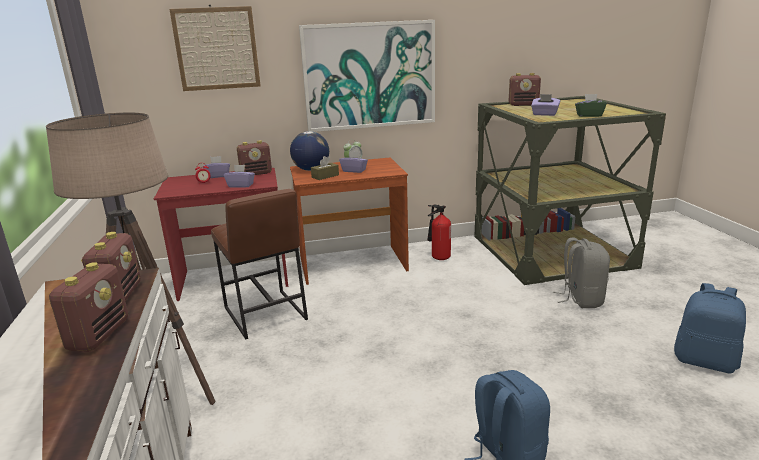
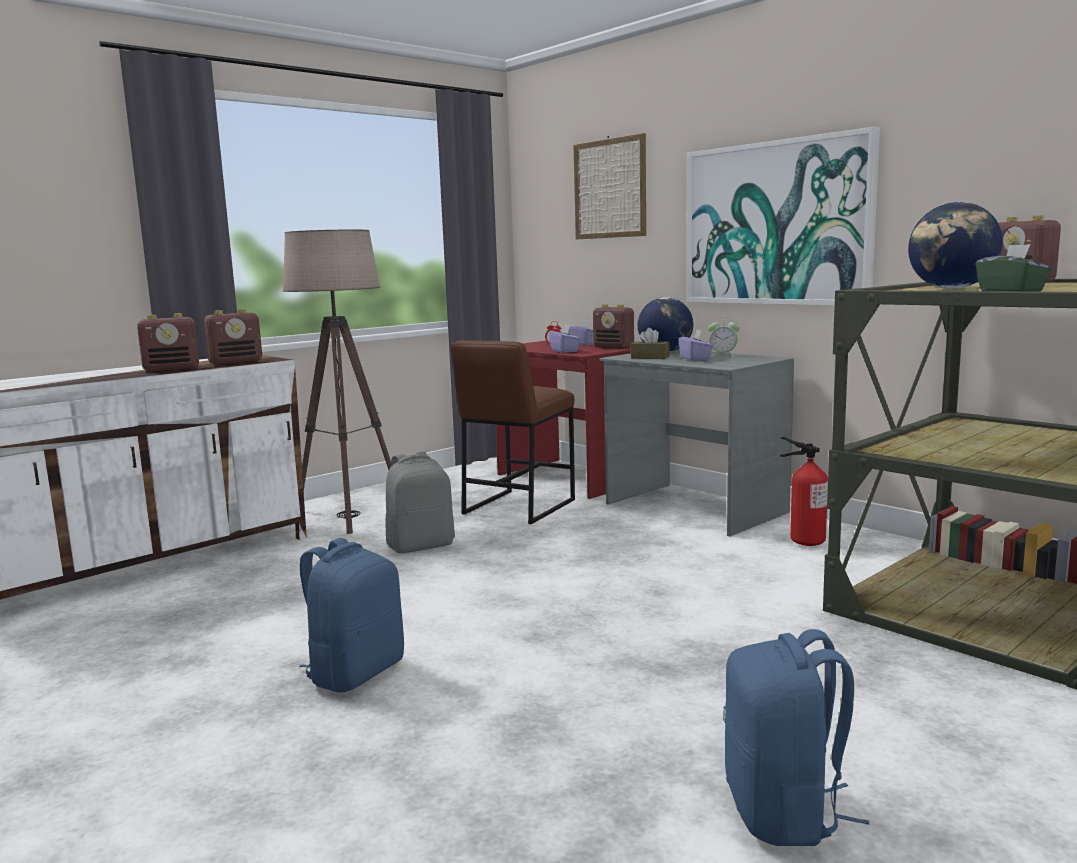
camera: 60 degrees right, 10 degrees down
brown desk [290,157,409,285] -> grey desk [600,349,794,536]
purple tissue box [531,94,560,116] -> globe [908,202,1003,289]
grey backpack [553,238,610,308] -> grey backpack moved to [385,452,455,553]

